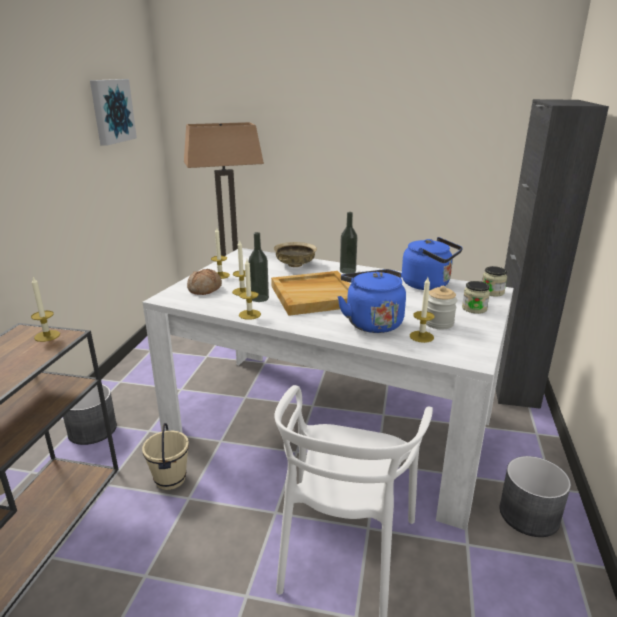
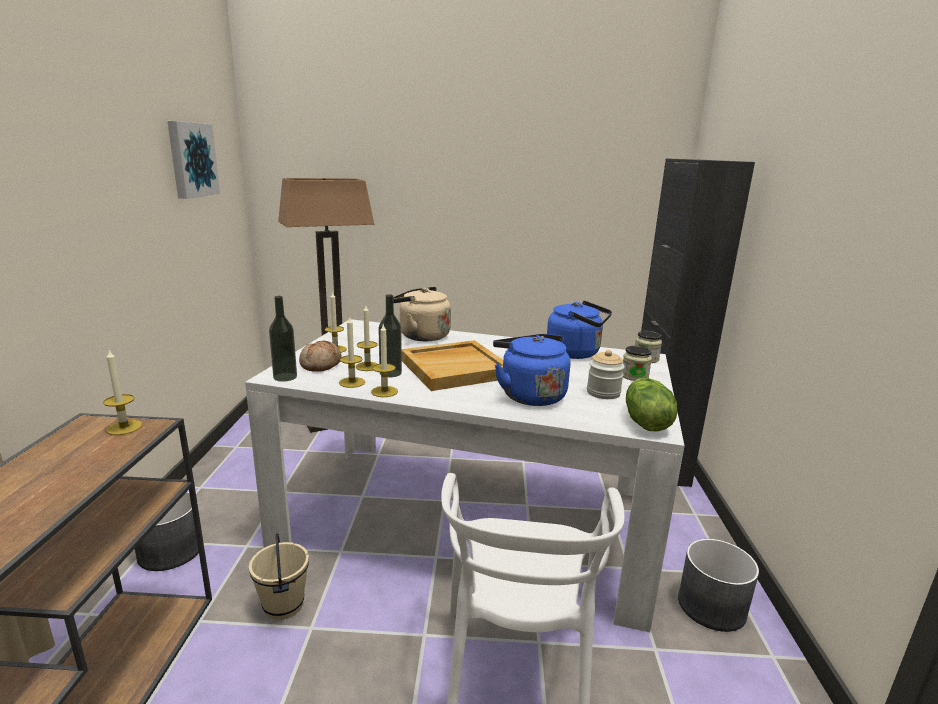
camera: 10 degrees left, 5 degrees down
beige bowl [274,242,317,267] -> beige kettle [393,287,451,341]
bottle [340,212,358,274] -> bottle moved to [269,296,297,382]
candle [410,277,434,343] -> candle moved to [339,316,365,388]
none -> lettuce [626,378,677,432]

